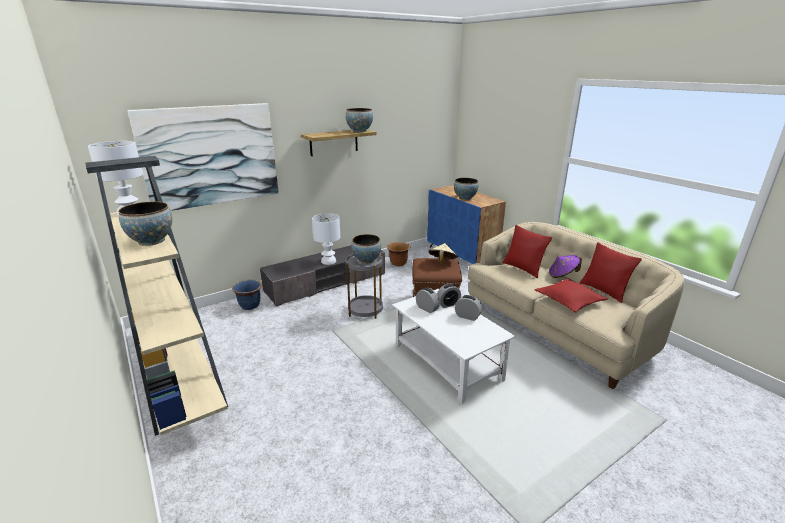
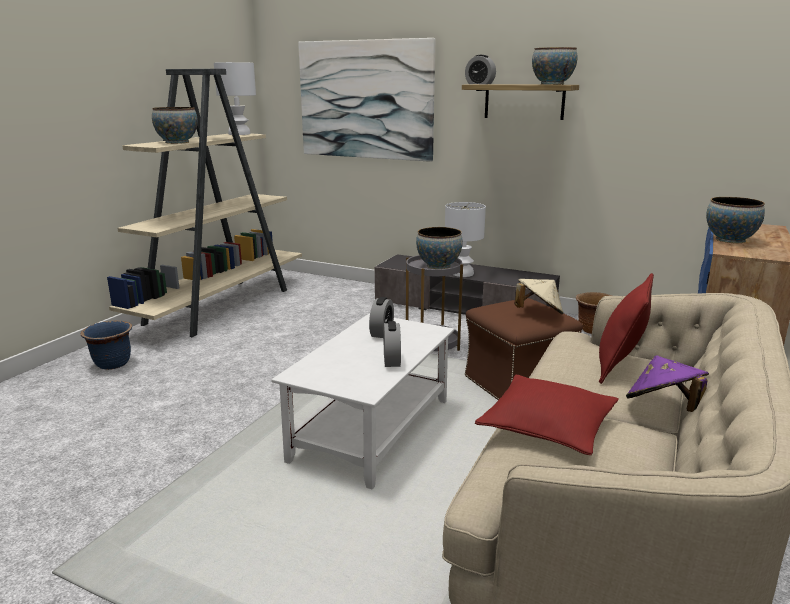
camera: 60 degrees right, 5 degrees down
blue planter [232,280,262,310] -> blue planter moved to [81,321,132,370]
alarm clock [437,284,461,308] -> alarm clock moved to [465,55,496,84]
red pillow [580,242,642,303] -> none

